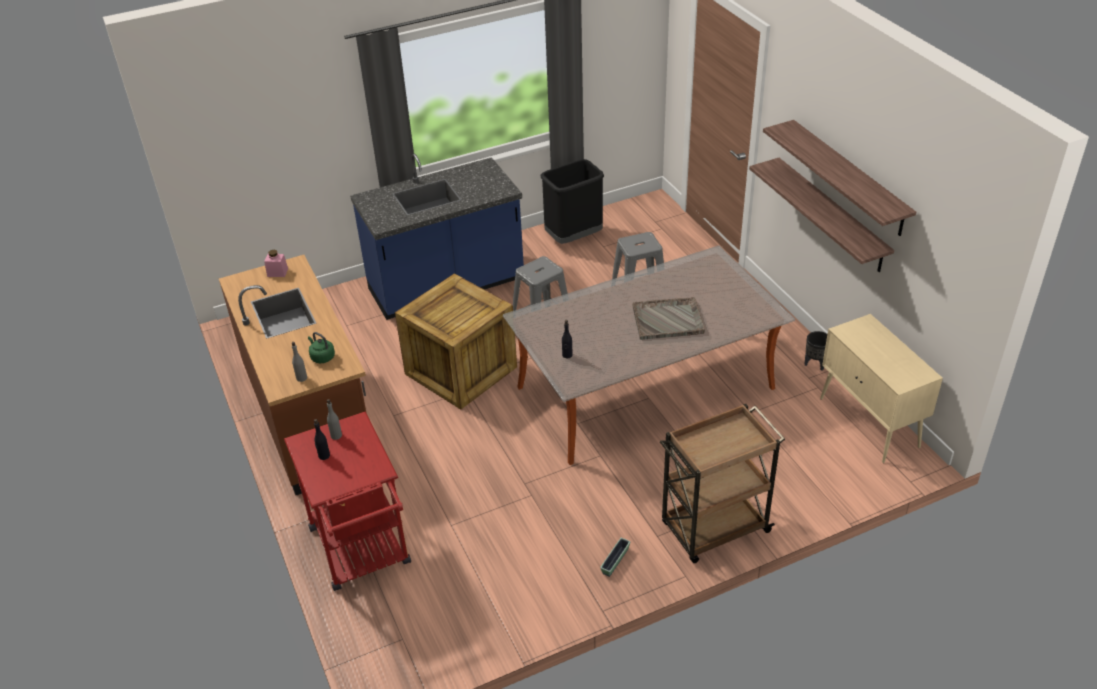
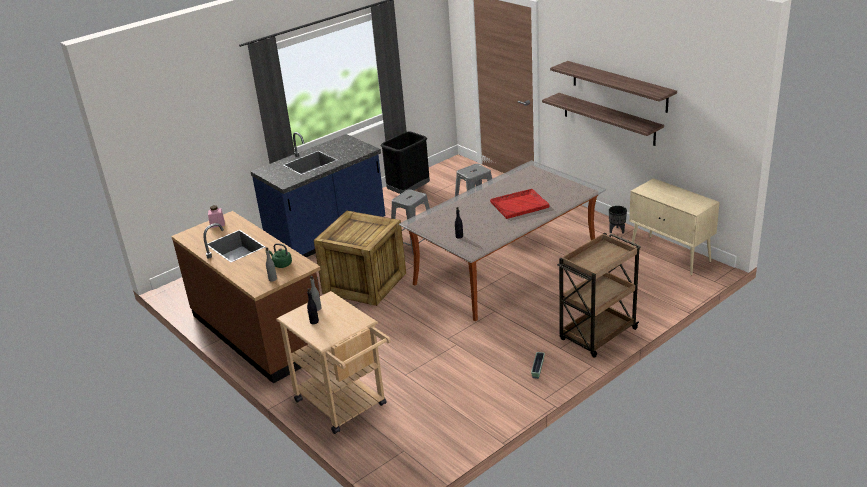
camera: 15 degrees left, 10 degrees down
red cart [284,411,411,591] -> beige cart [276,291,391,434]
grey tray [632,297,705,340] -> red tray [490,189,549,219]

